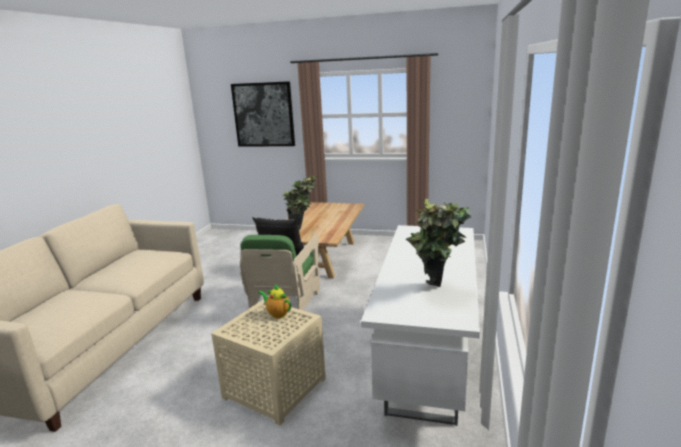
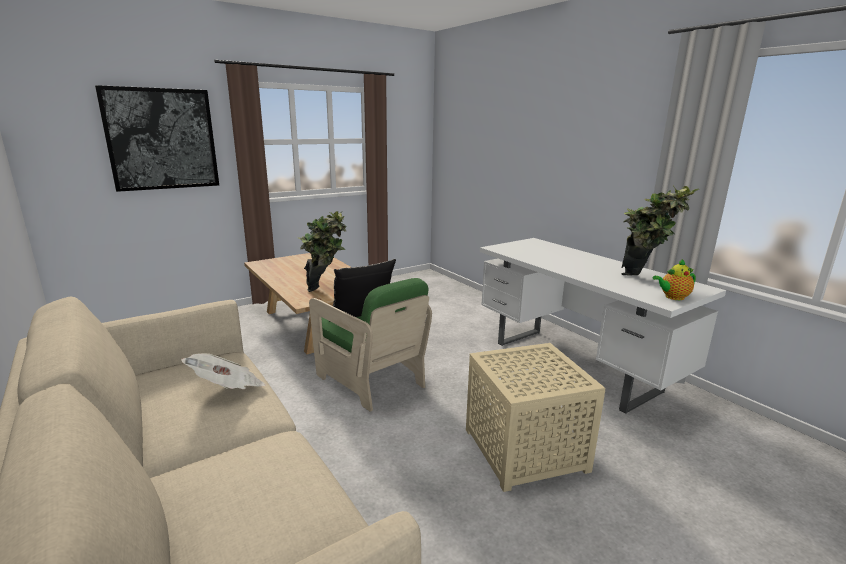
camera: 50 degrees left, 0 degrees up
teapot [258,284,291,319] -> teapot moved to [653,259,696,300]
none -> newspaper [181,353,266,389]

